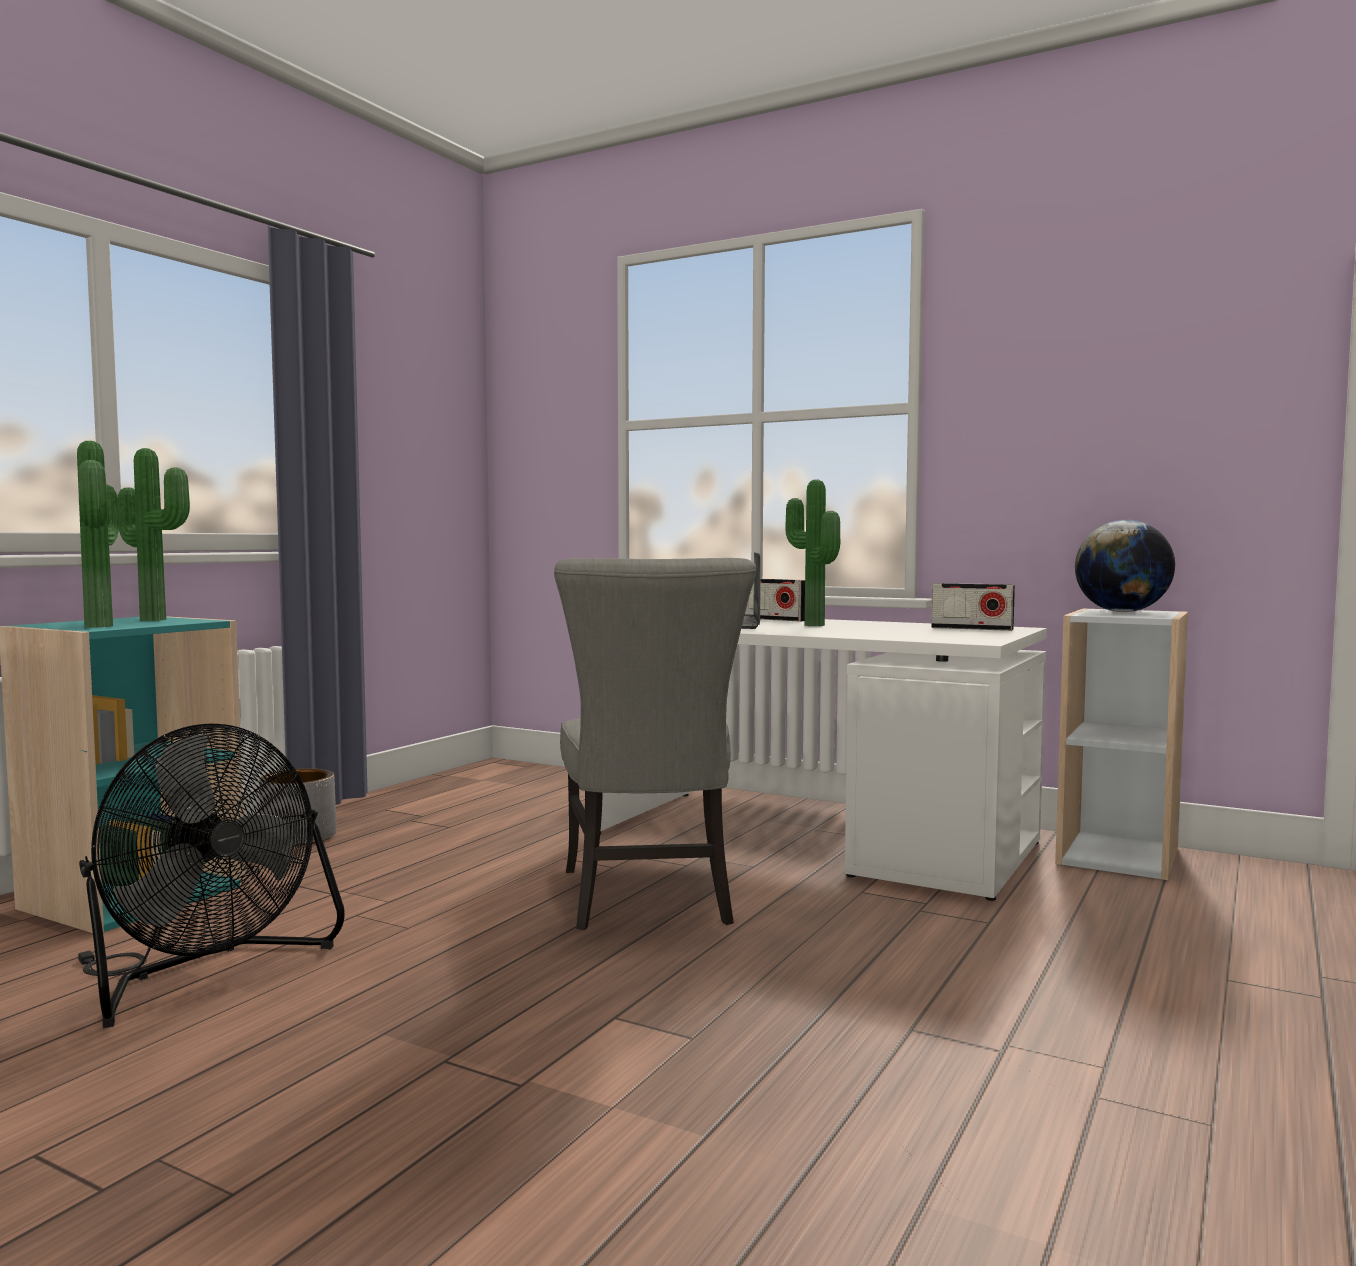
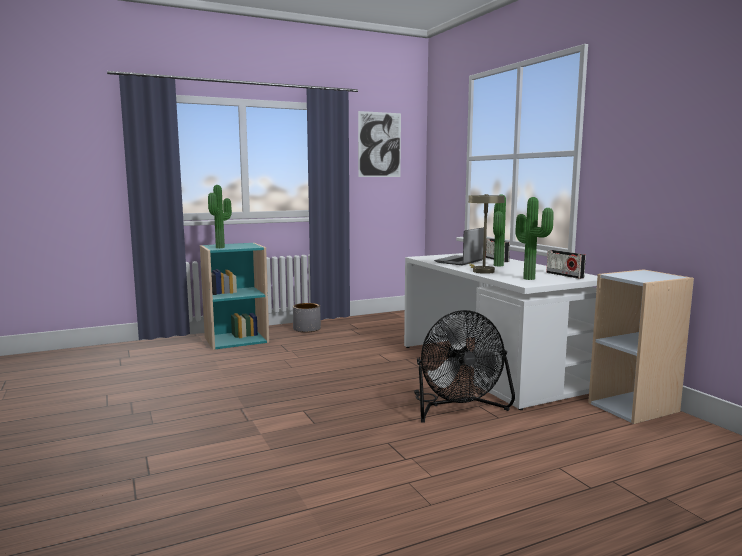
camera: 35 degrees right, 5 degrees up
black fan [78,724,345,1028] -> black fan moved to [414,310,515,423]
potted plant [117,448,190,621] -> potted plant moved to [515,197,554,280]
grey chair [554,558,757,930] -> none
globe [1075,520,1175,612] -> none
none -> picture [358,111,401,177]
none -> beige table lamp [468,194,505,274]

